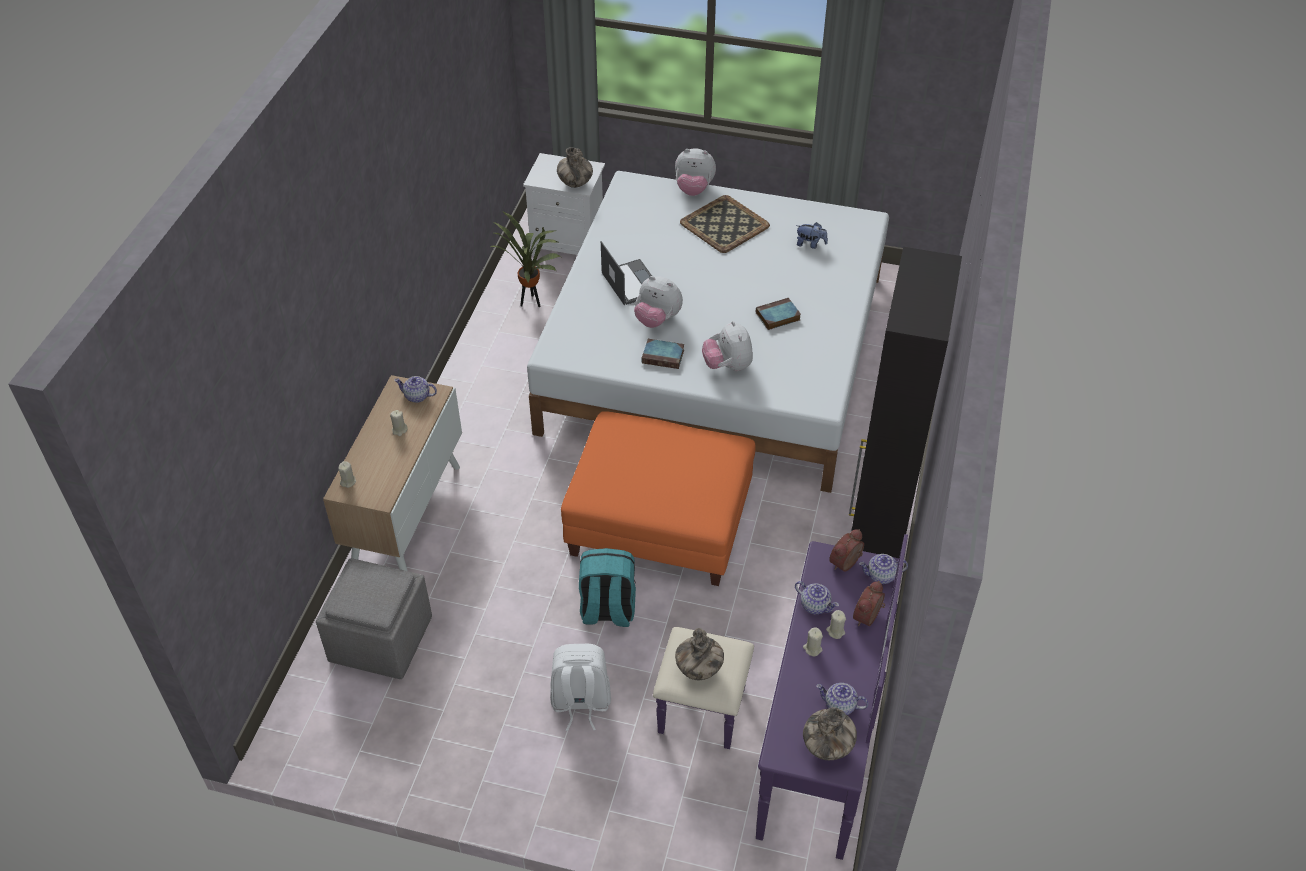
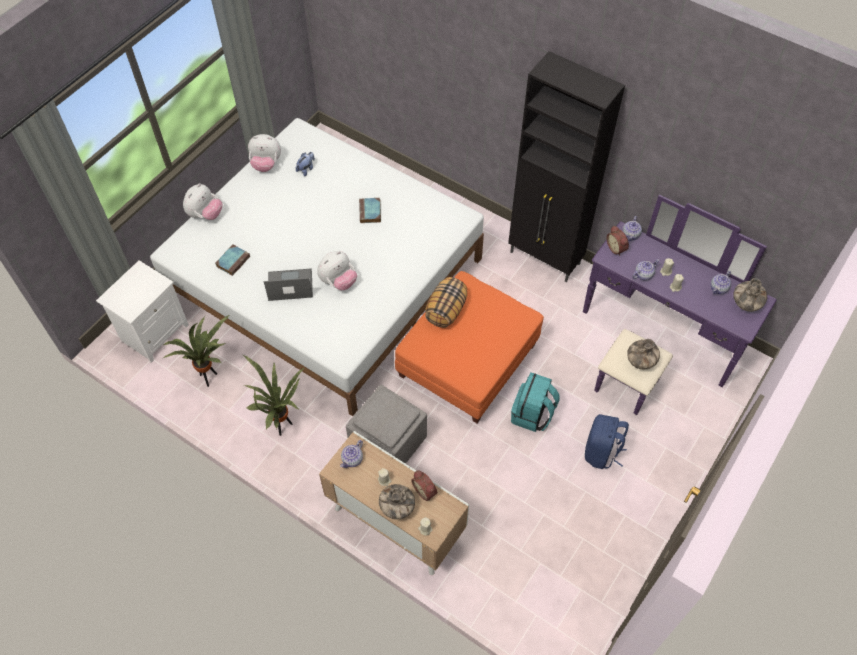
camera: 70 degrees left, 10 degrees up
grey ottoman [316,558,432,679] -> grey ottoman moved to [346,385,427,464]
white backpack [550,644,611,731] -> blue backpack [585,414,629,469]
vase [557,147,593,188] -> vase moved to [379,484,415,519]
book [642,339,684,369] -> book moved to [215,245,250,276]
tray [680,195,770,253] -> none
plush toy [702,321,753,371] -> plush toy moved to [248,134,281,172]
alarm clock [853,581,885,626] -> alarm clock moved to [411,470,437,501]
none -> potted plant [243,355,304,436]
none -> pillow [425,277,467,328]

